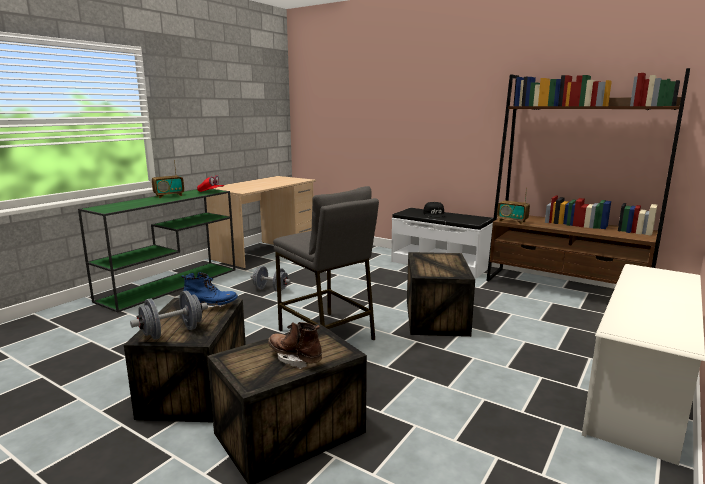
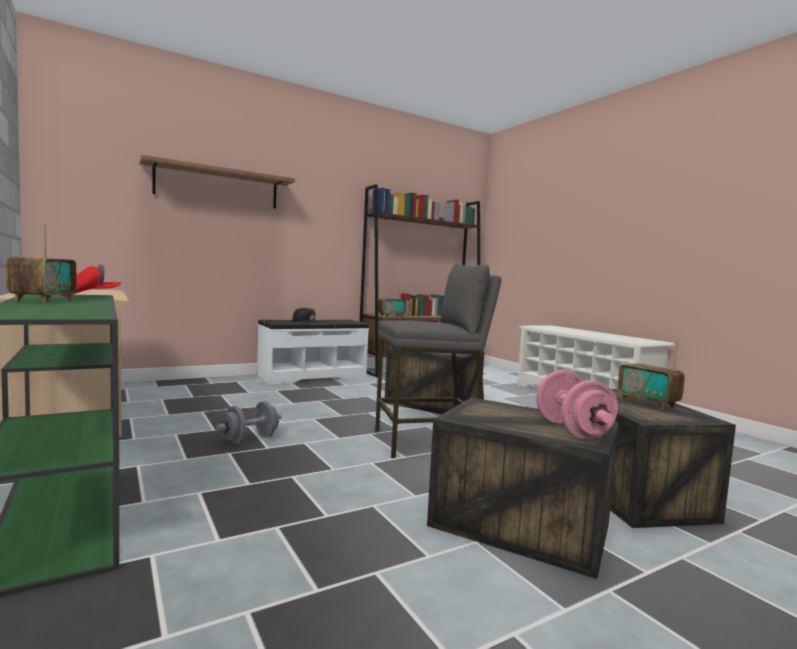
camera: 65 degrees left, 10 degrees down
grey dumbbell [130,291,208,340] -> pink dumbbell [536,370,618,439]
blue boot [181,272,238,307] -> none
brown boot [268,322,322,369] -> radio [617,340,685,410]
none -> shelf [139,155,295,209]

